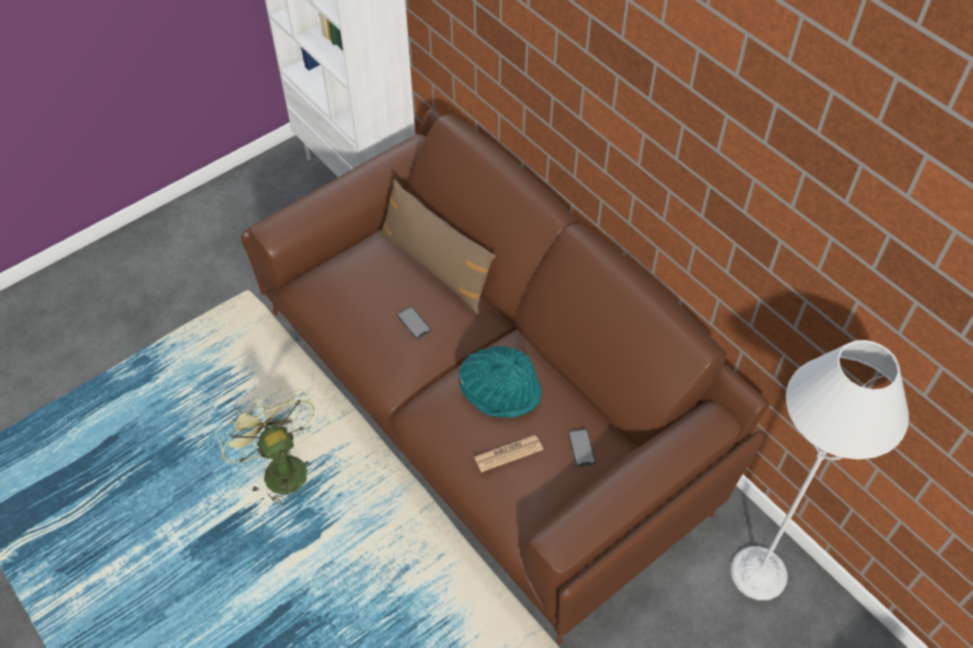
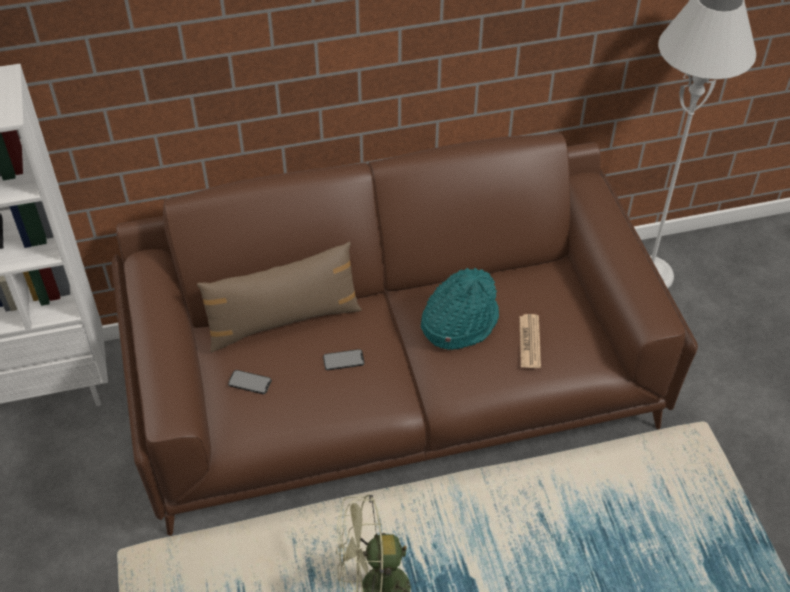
camera: 65 degrees left, 5 degrees down
phone [568,429,595,466] -> phone moved to [228,370,271,394]

